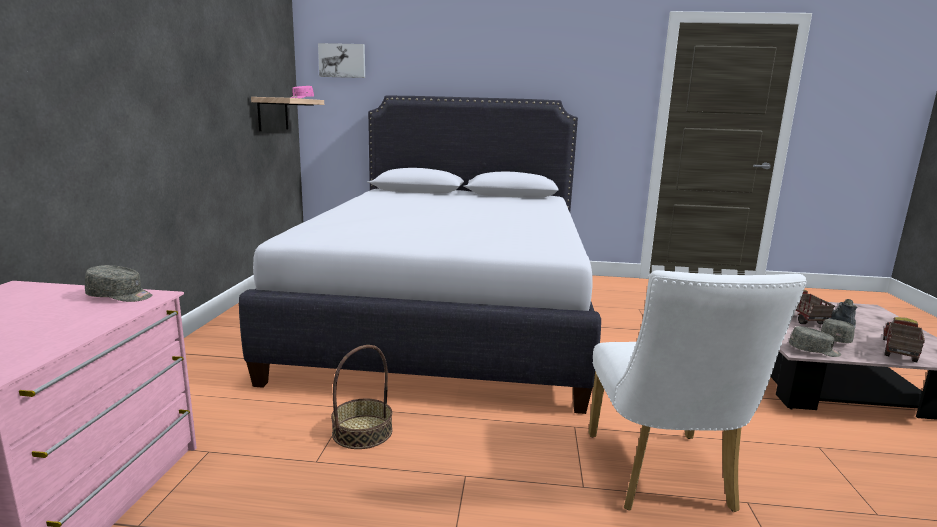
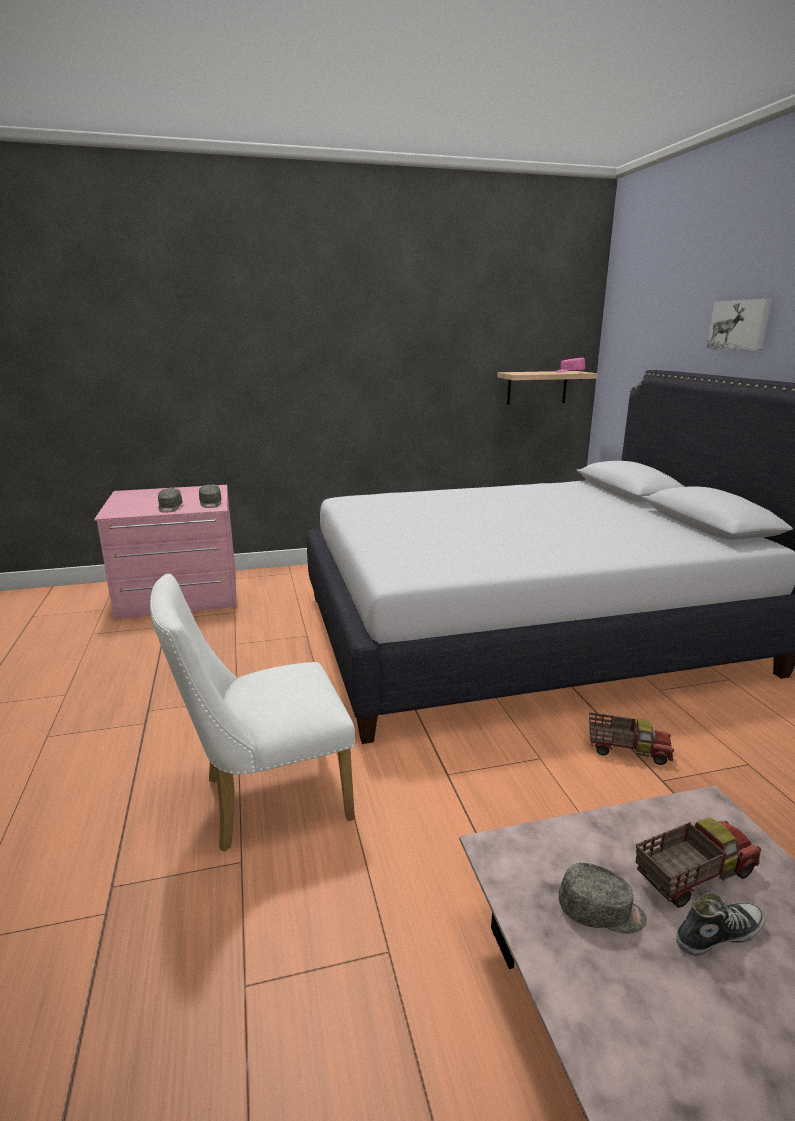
camera: 70 degrees right, 5 degrees up
picture [318,43,365,78] -> picture moved to [707,299,772,351]
basket [331,345,393,449] -> none
grey cap [789,326,841,357] -> grey cap moved to [158,488,183,513]
toy truck [883,317,925,362] -> toy truck moved to [589,712,674,765]

